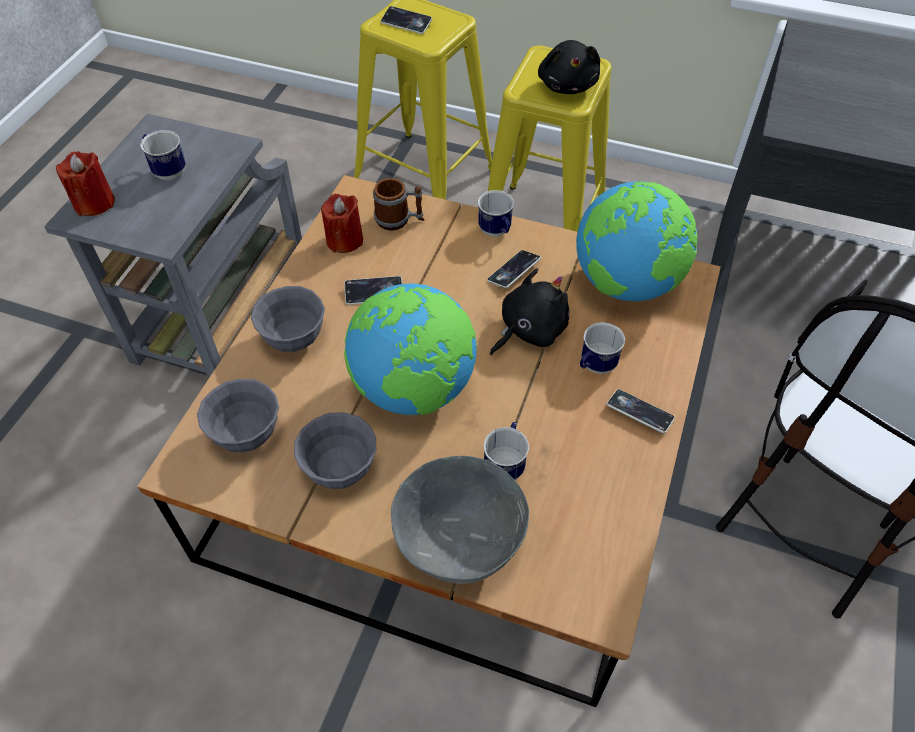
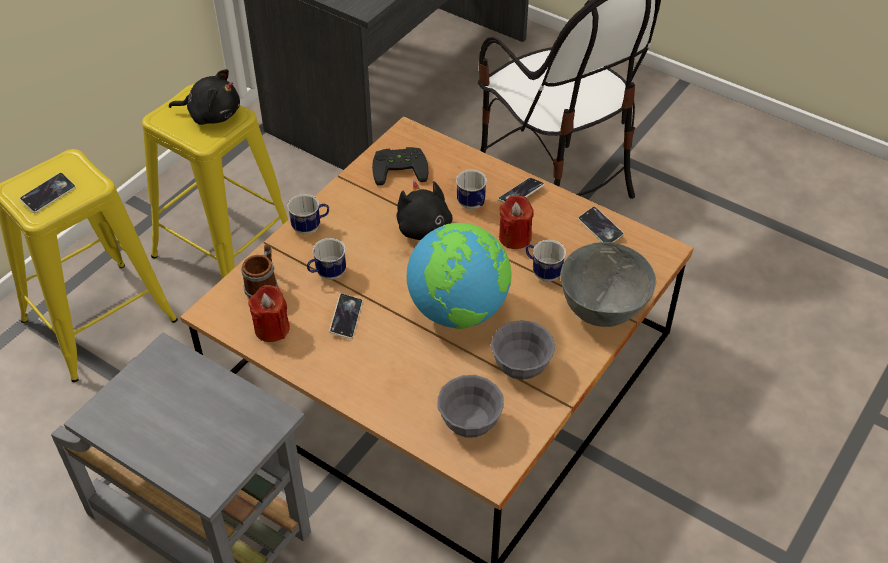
camera: 75 degrees left, 5 degrees down
red candle [56,151,115,216] -> red candle moved to [499,195,534,249]
mug [140,130,186,180] -> mug moved to [307,238,346,280]
grey bowl [251,286,325,352] -> none
phone [487,250,541,288] -> phone moved to [578,206,624,243]
globe [576,181,698,301] -> black game controller [372,147,428,185]

